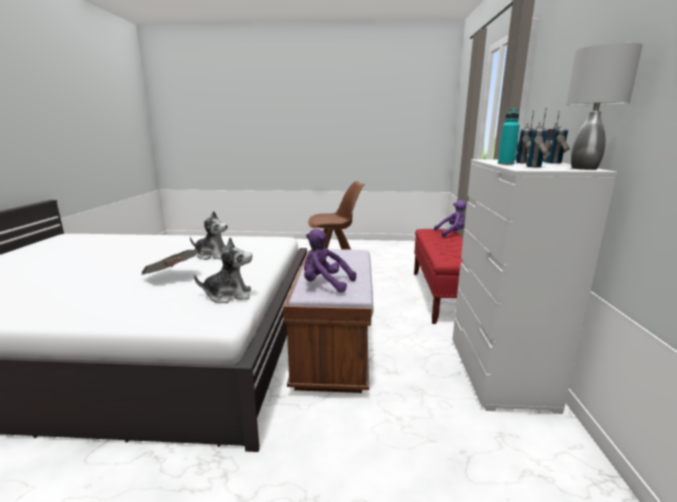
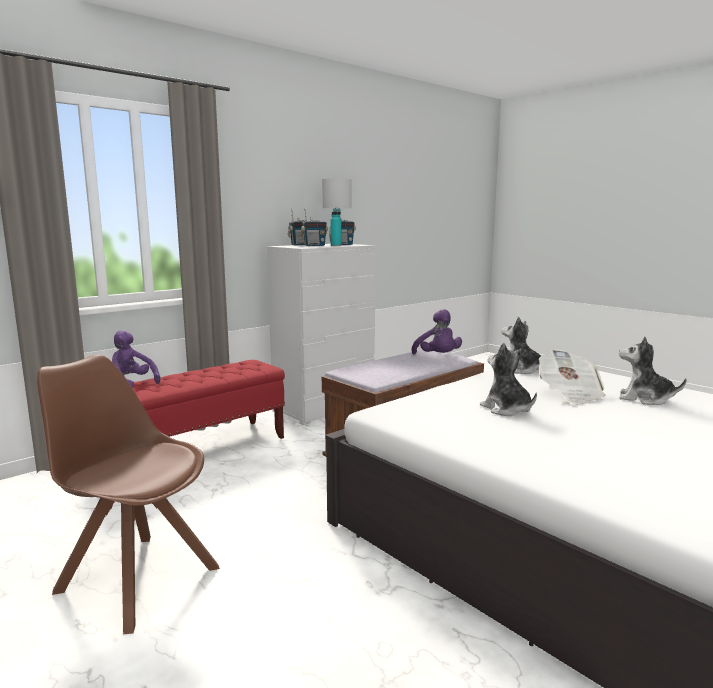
camera: 135 degrees left, 5 degrees down
none -> plush toy [619,337,687,405]

